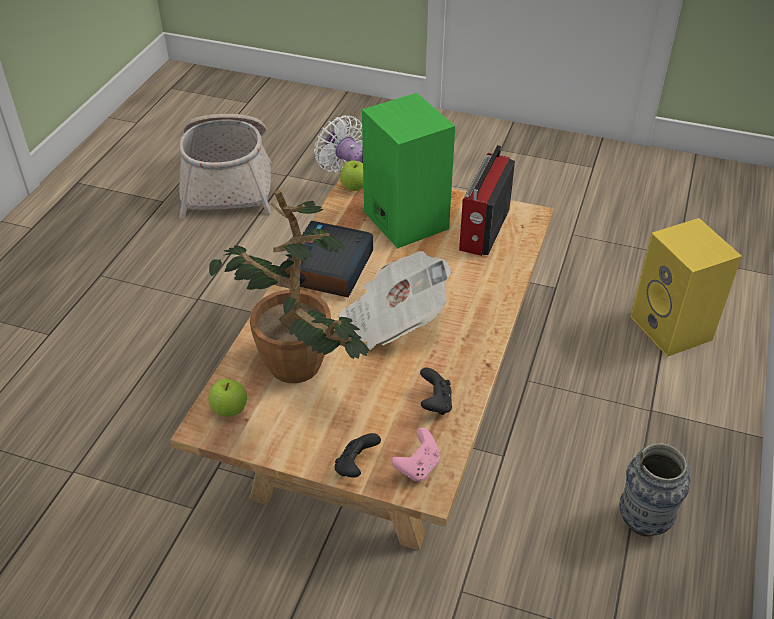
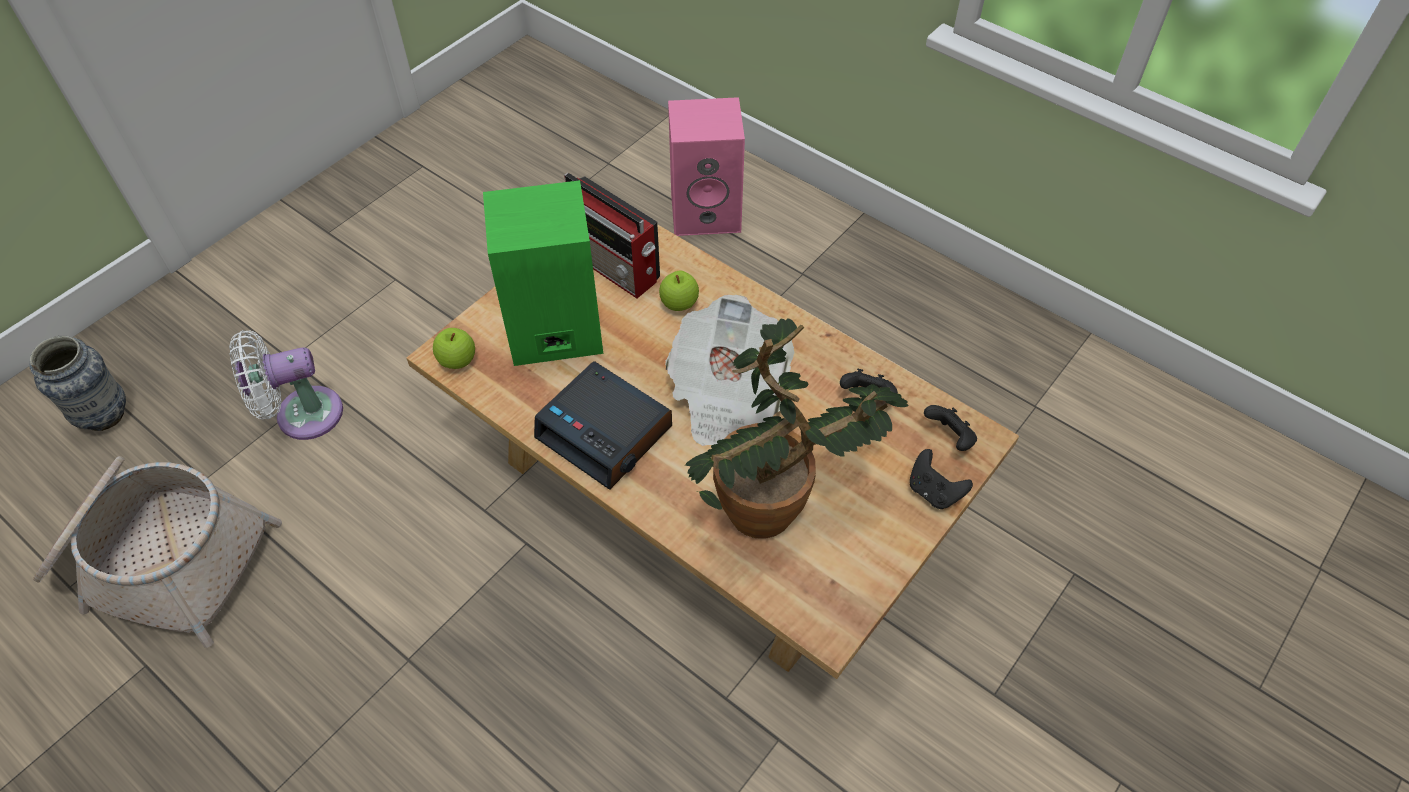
camera: 70 degrees left, 10 degrees up
apple [208,379,247,417] -> apple moved to [659,271,699,311]
pink game controller [391,428,440,482] -> black game controller [924,405,977,451]
vase [619,443,690,537] -> vase moved to [29,336,126,431]
yellow speaker [630,218,742,357] -> pink speaker [668,97,745,236]

